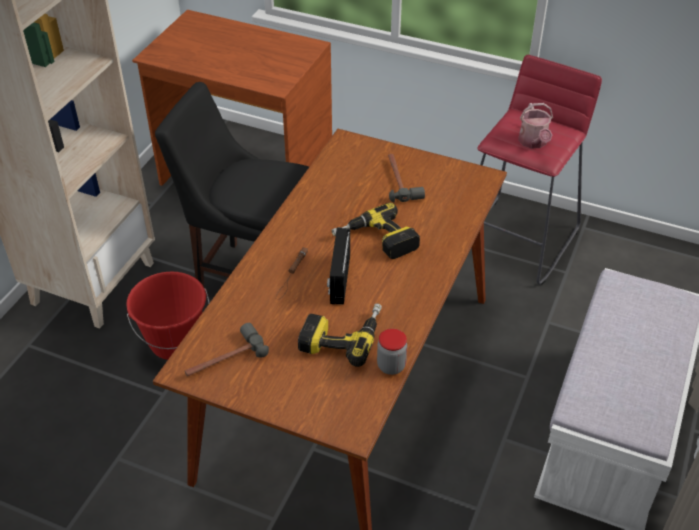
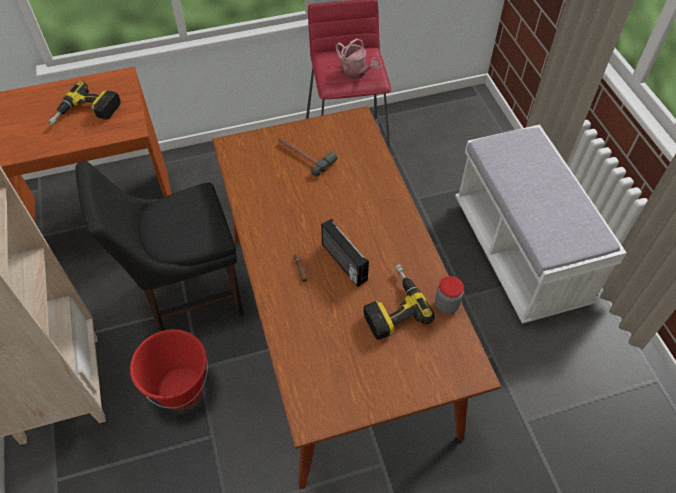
camera: 40 degrees left, 10 degrees up
hammer [185,323,269,376] -> none
power drill [331,203,420,259] -> power drill moved to [48,81,121,125]

